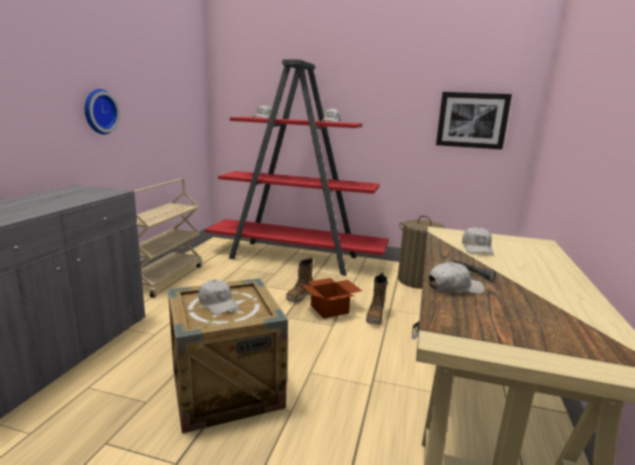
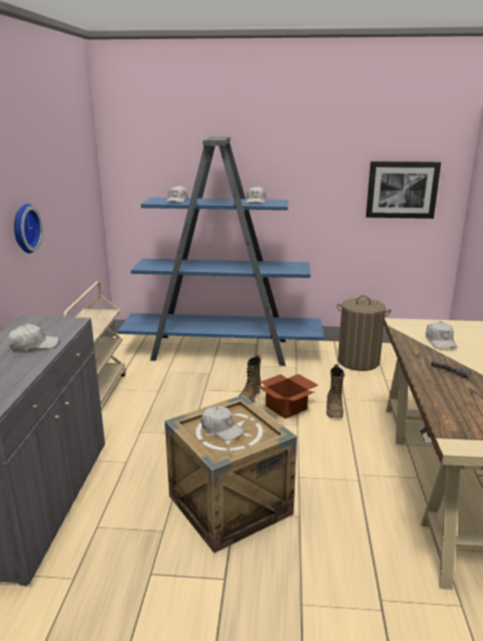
camera: 10 degrees left, 5 degrees up
red bookcase [205,59,389,276] -> blue bookcase [118,137,324,366]
white cap [429,262,484,294] -> white cap moved to [8,324,58,351]

